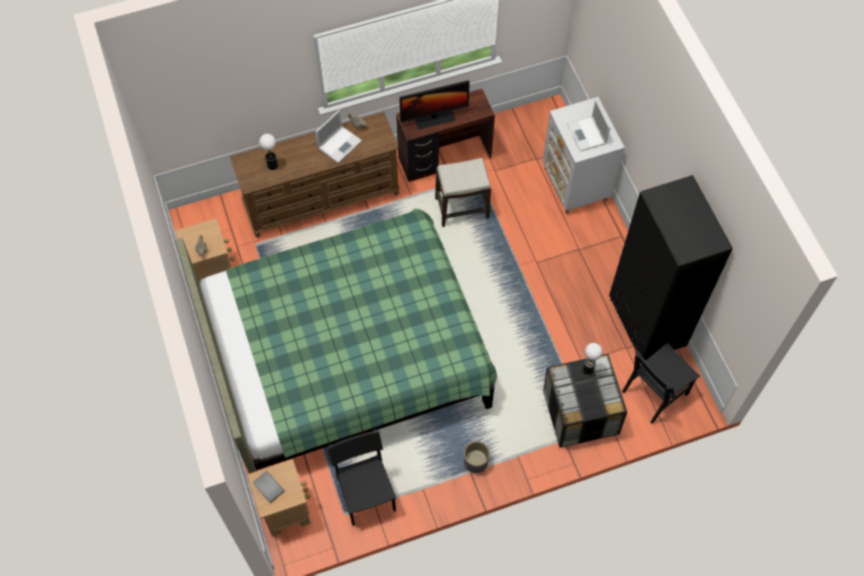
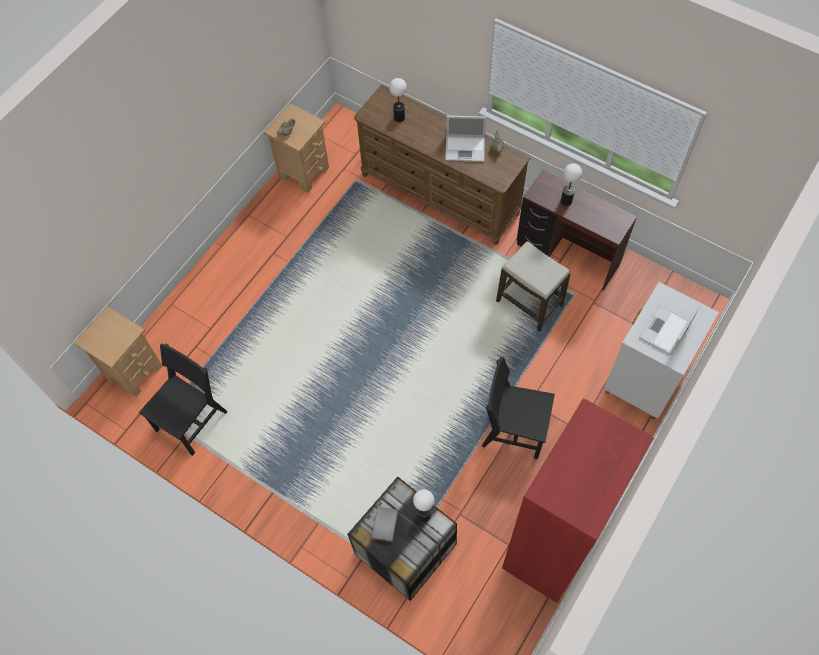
camera: 55 degrees right, 0 degrees up
green bed [175,209,497,474] -> none
grey book [253,471,285,503] -> grey book moved to [372,507,398,542]
monitor [399,80,470,130] -> table lamp [561,163,582,206]
grey planter [464,441,490,473] -> none
black wardrobe [609,175,733,360] -> red wardrobe [502,398,654,603]
black chair [622,342,700,424] -> black chair moved to [482,356,555,459]

